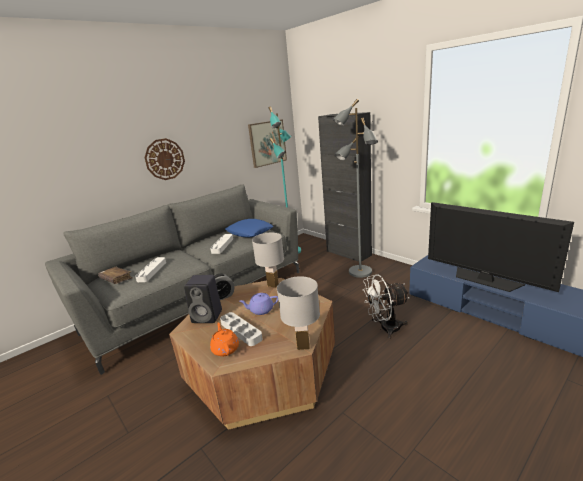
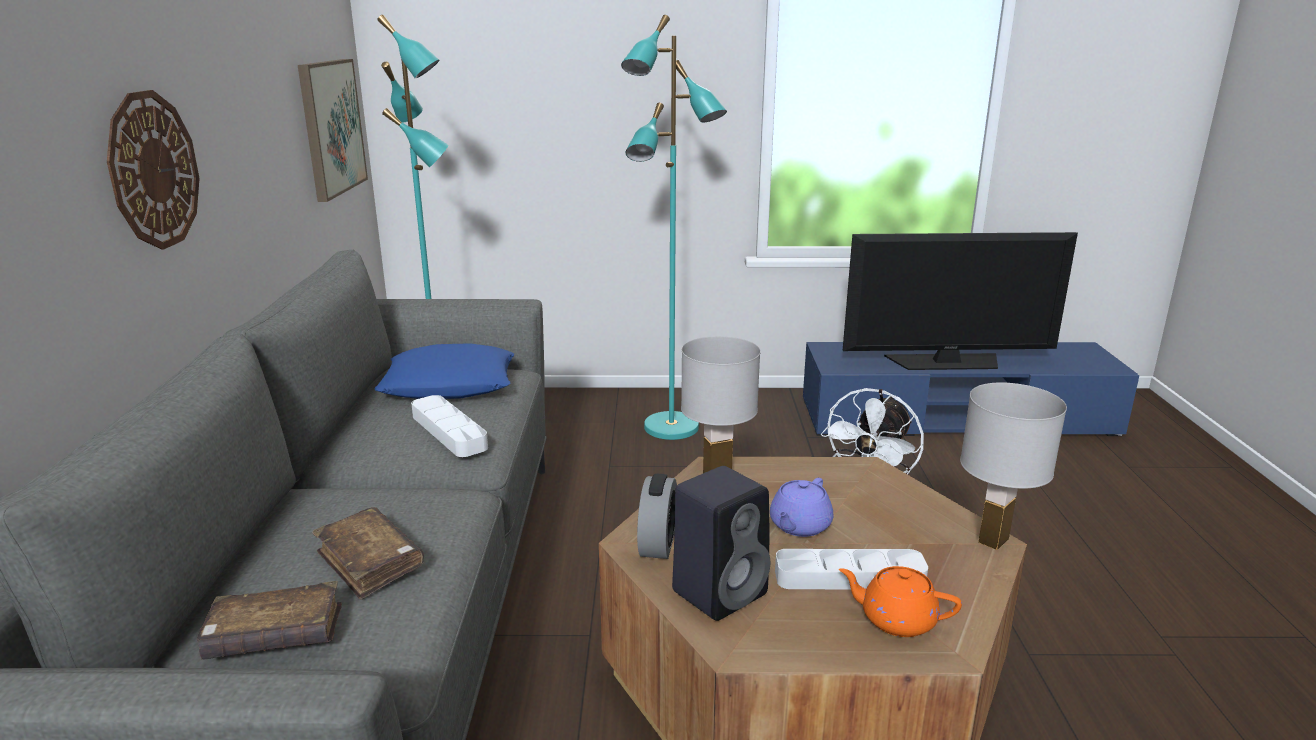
camera: 50 degrees left, 0 degrees up
white tray [135,257,166,282] -> brown book [312,507,424,600]
black cabinet [318,112,372,262] -> none
grey floor lamp [333,99,378,278] -> turquoise floor lamp [621,15,727,440]

